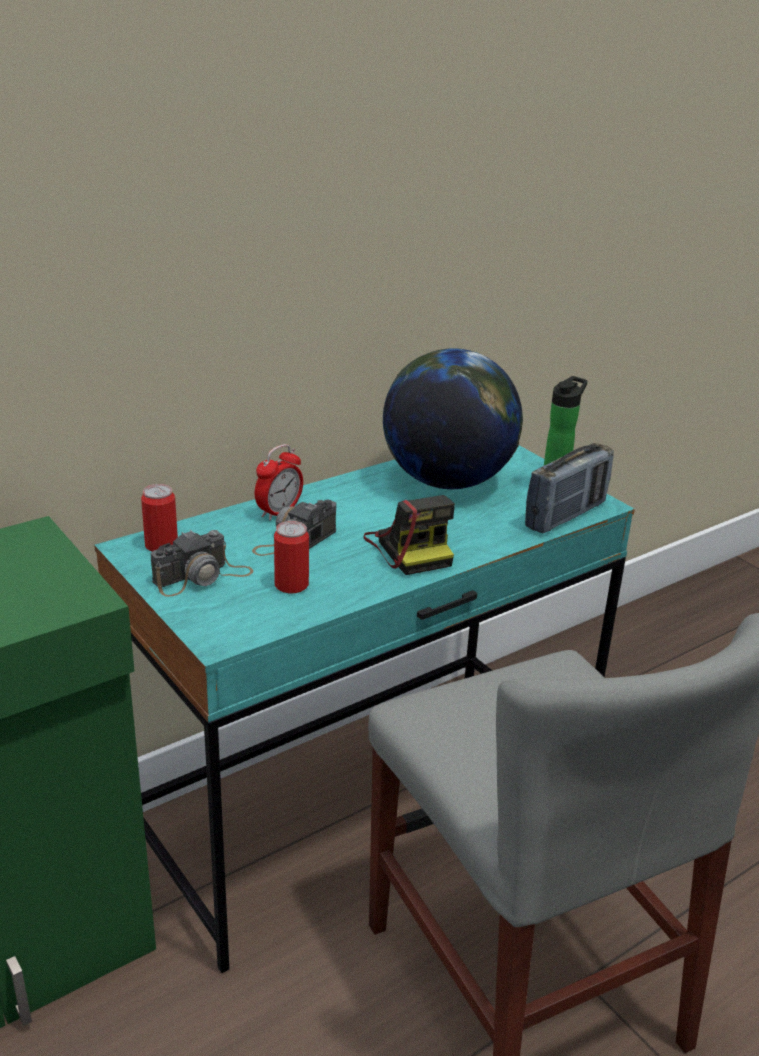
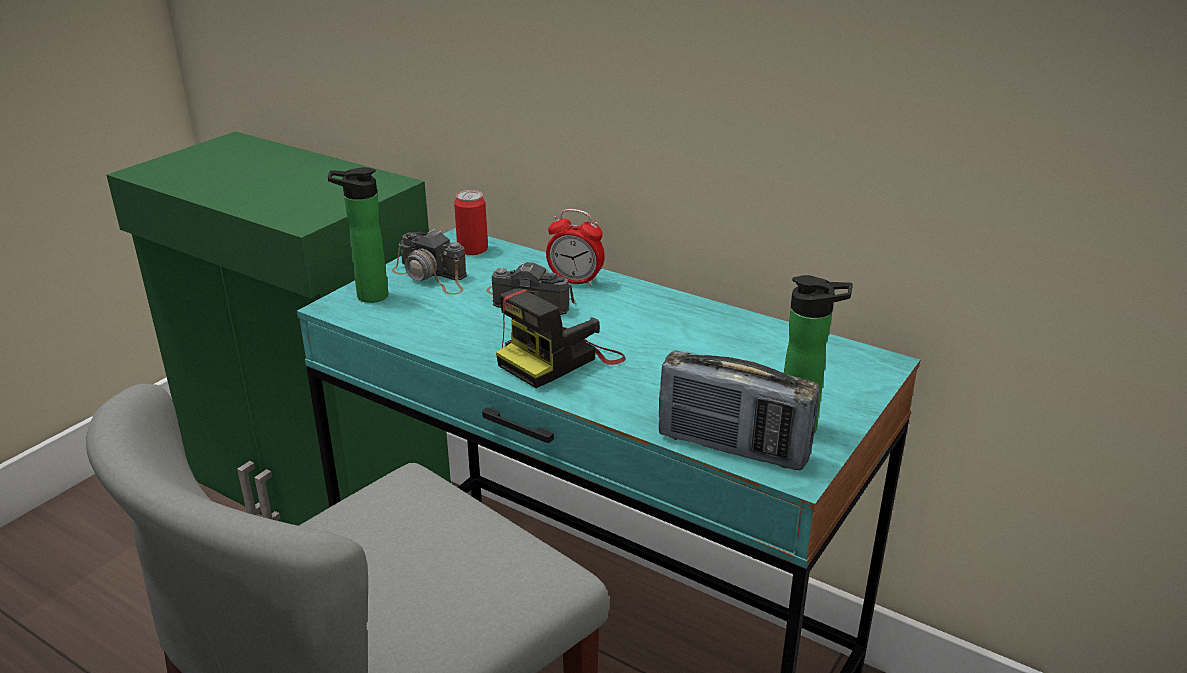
camera: 70 degrees right, 0 degrees up
can [274,521,309,593] -> none
globe [383,348,523,489] -> none
none -> bottle [328,167,388,303]

